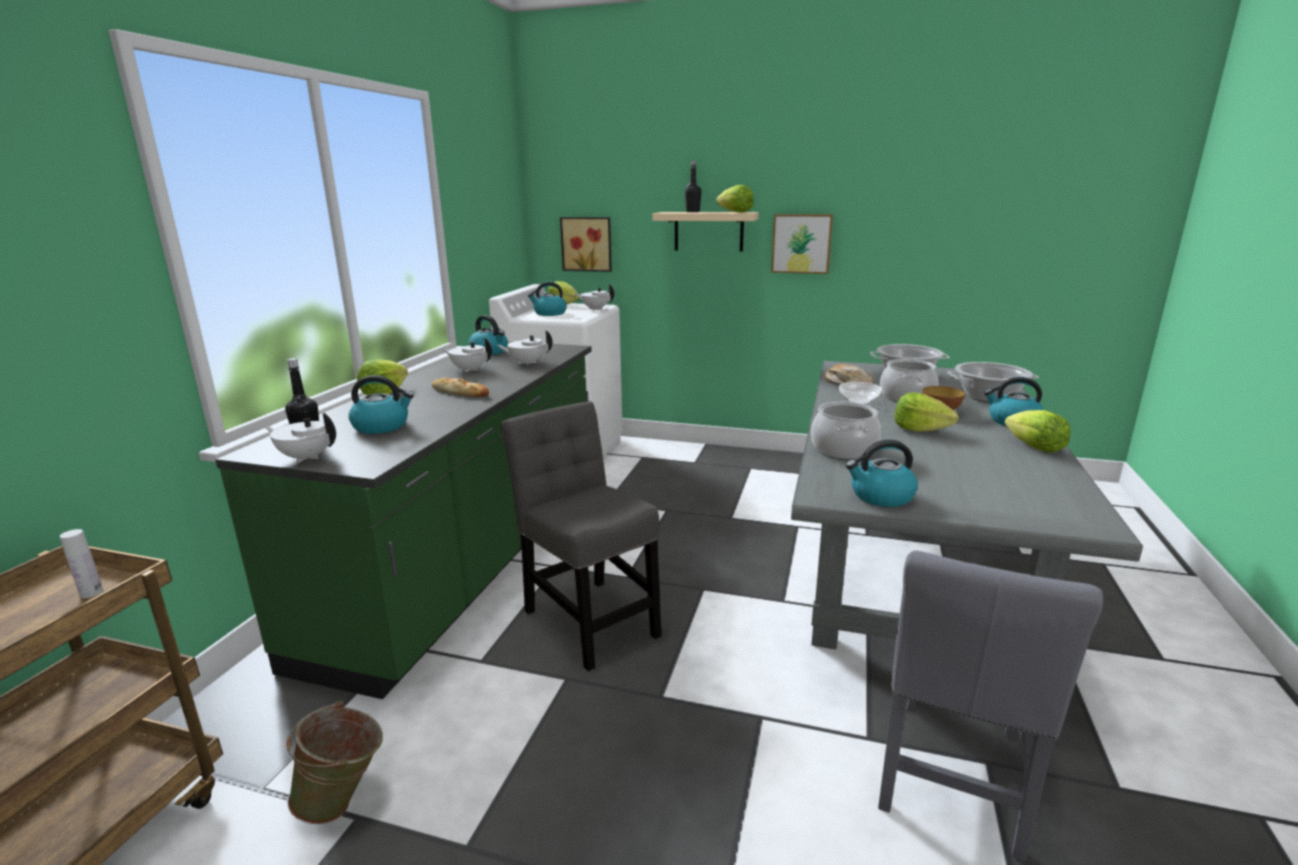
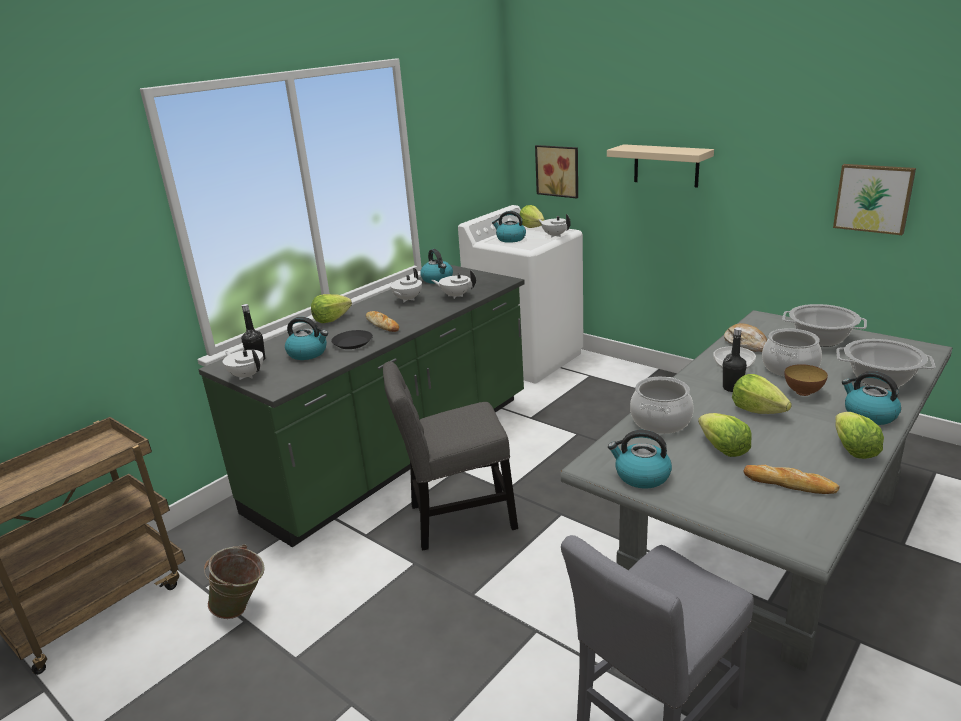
camera: 25 degrees right, 5 degrees up
white bottle [60,529,103,598] -> none
white teapot [442,338,492,372] -> white teapot turned 105 degrees counterclockwise [390,268,422,303]
grey chair [501,401,661,671] -> grey chair turned 90 degrees counterclockwise [383,361,518,551]
black bottle [685,161,702,212] -> black bottle moved to [723,327,747,392]
lettuce [716,185,754,212] -> lettuce moved to [698,413,752,457]
picture [771,214,833,274] -> picture moved to [833,164,916,235]
none -> black plate [331,330,373,349]
none -> bread [744,465,840,494]

